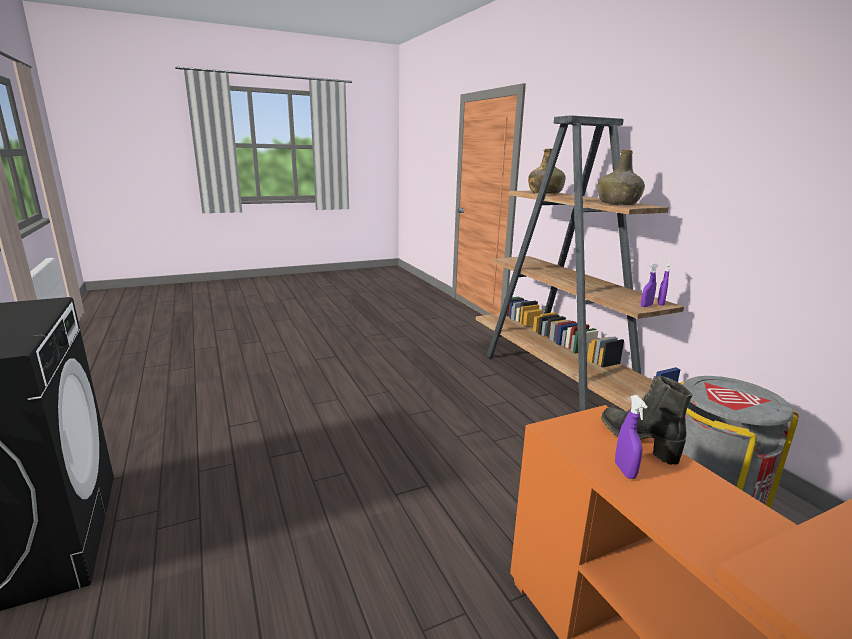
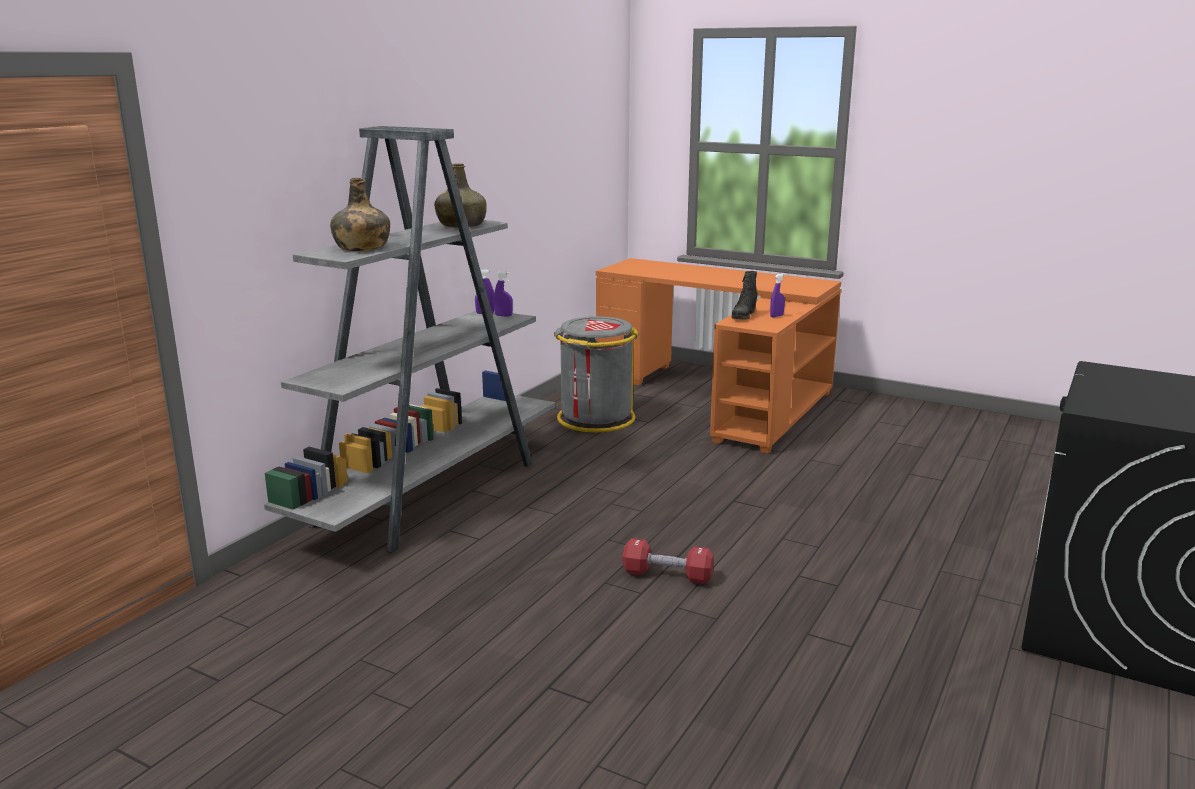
camera: 125 degrees left, 0 degrees up
brown bookcase [476,115,684,412] -> grey bookcase [264,126,555,553]
none -> red dumbbell [622,538,714,584]

